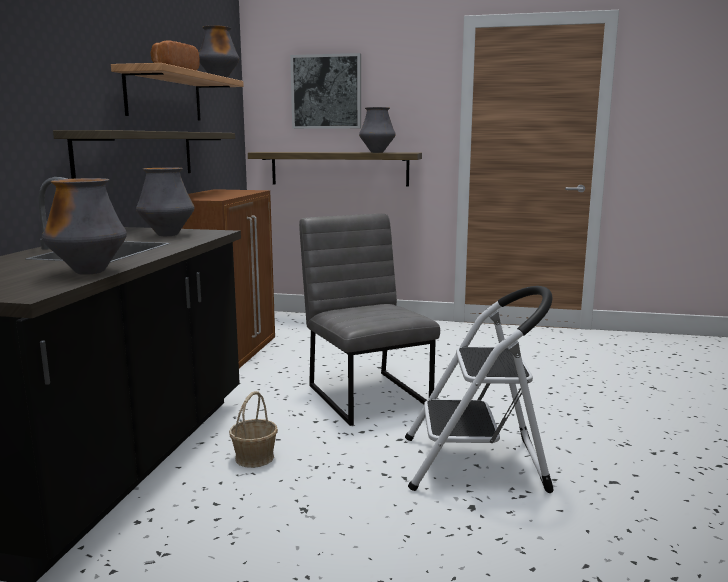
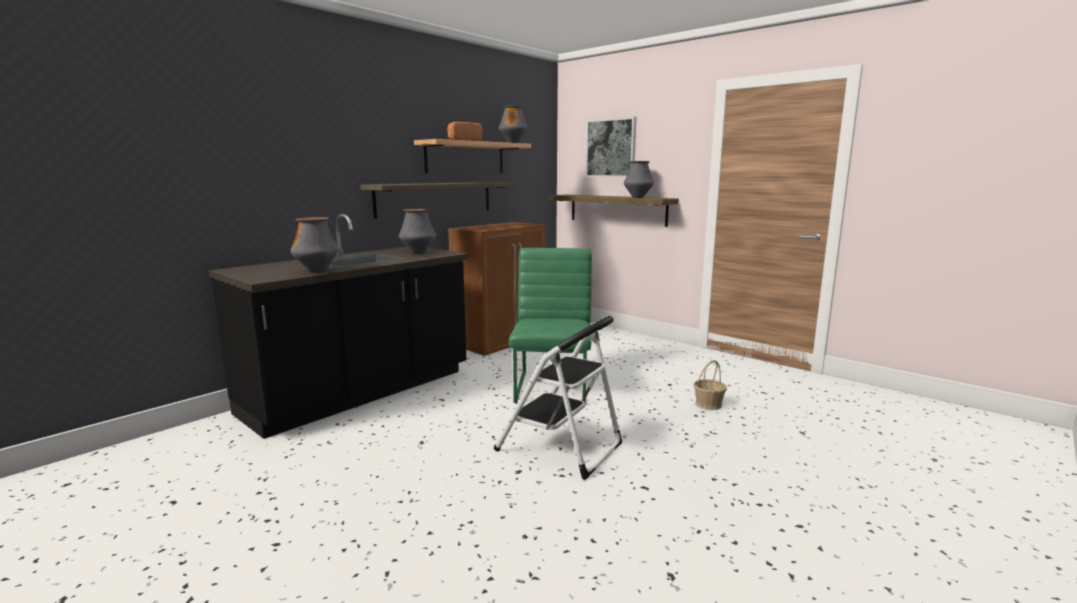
camera: 30 degrees right, 0 degrees up
basket [229,391,278,468] -> basket moved to [694,360,727,410]
grey chair [299,214,440,426] -> green chair [509,248,592,405]

